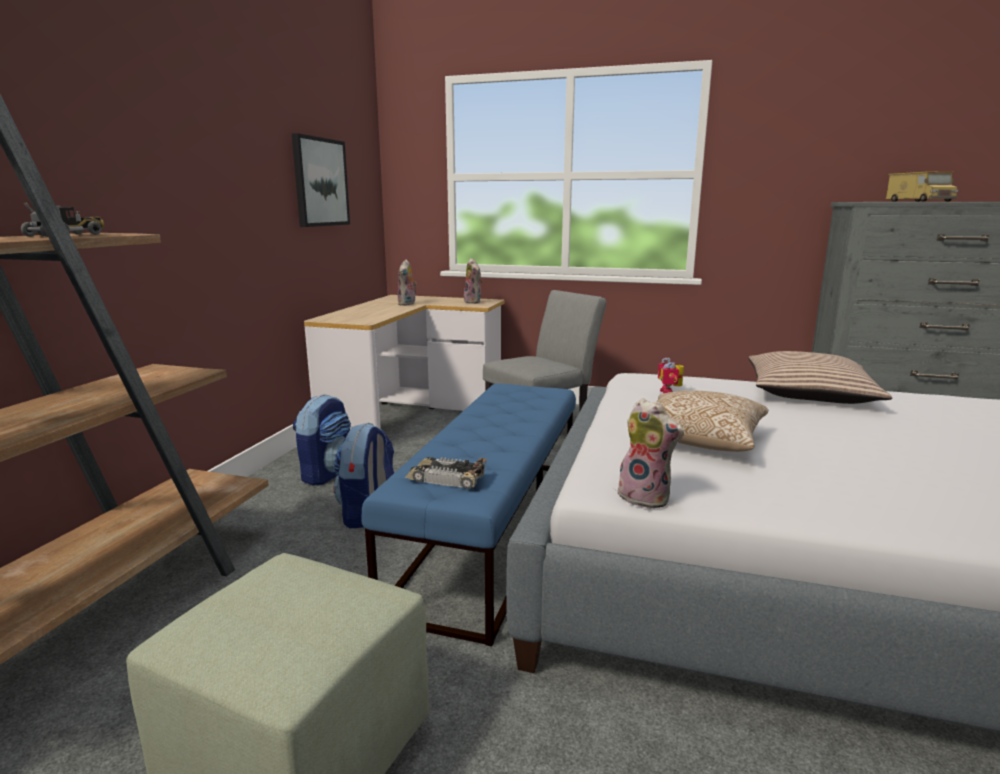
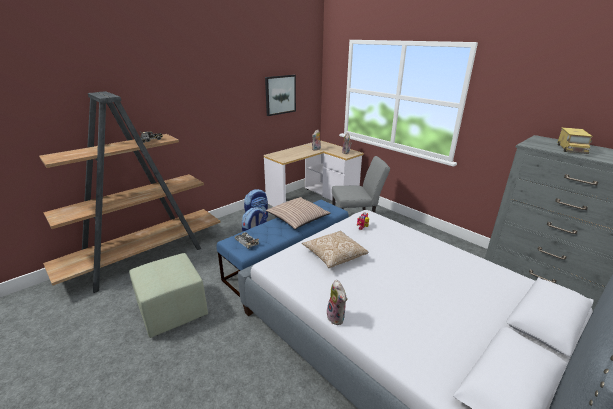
camera: 30 degrees right, 10 degrees up
plush toy [617,398,684,509] -> plush toy moved to [327,280,347,325]
pillow [748,351,892,404] -> pillow moved to [266,197,330,229]

